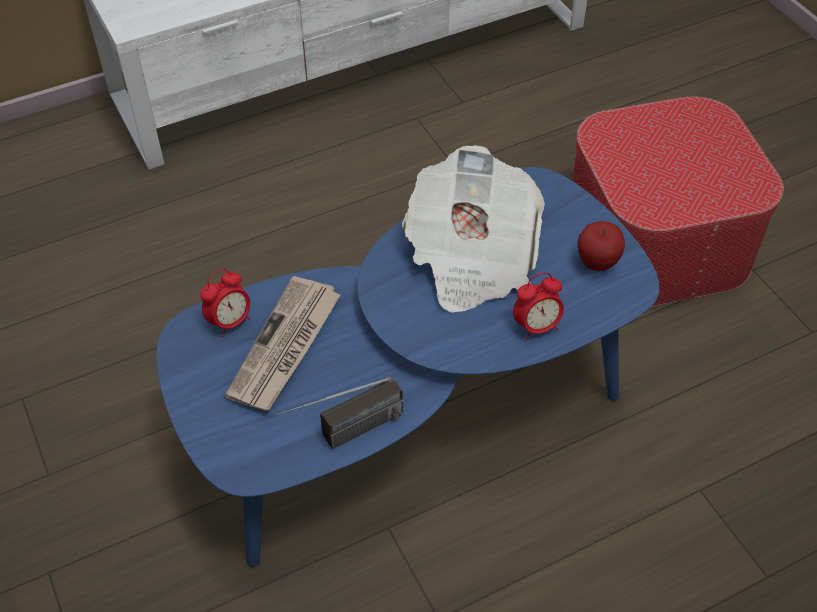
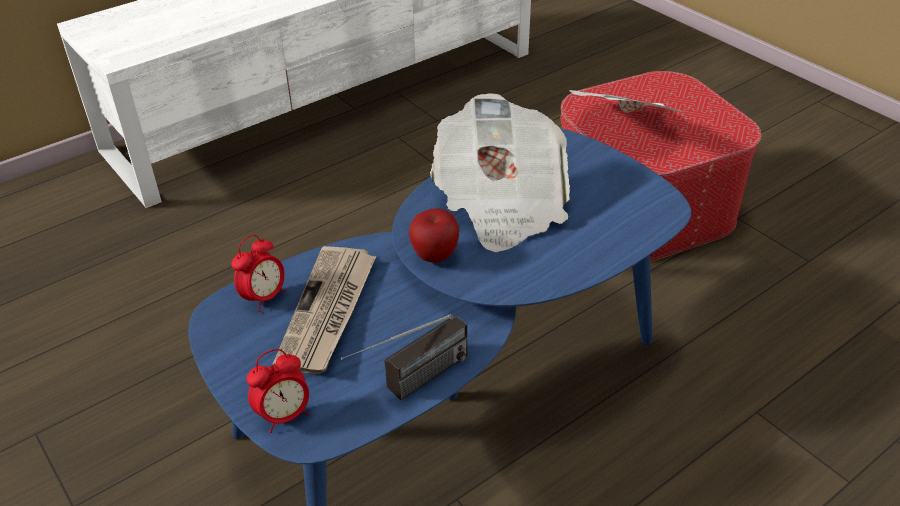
camera: 10 degrees left, 10 degrees down
alarm clock [513,272,564,340] -> alarm clock moved to [246,349,309,433]
apple [578,221,625,271] -> apple moved to [409,208,459,263]
none -> newspaper [569,90,687,114]

